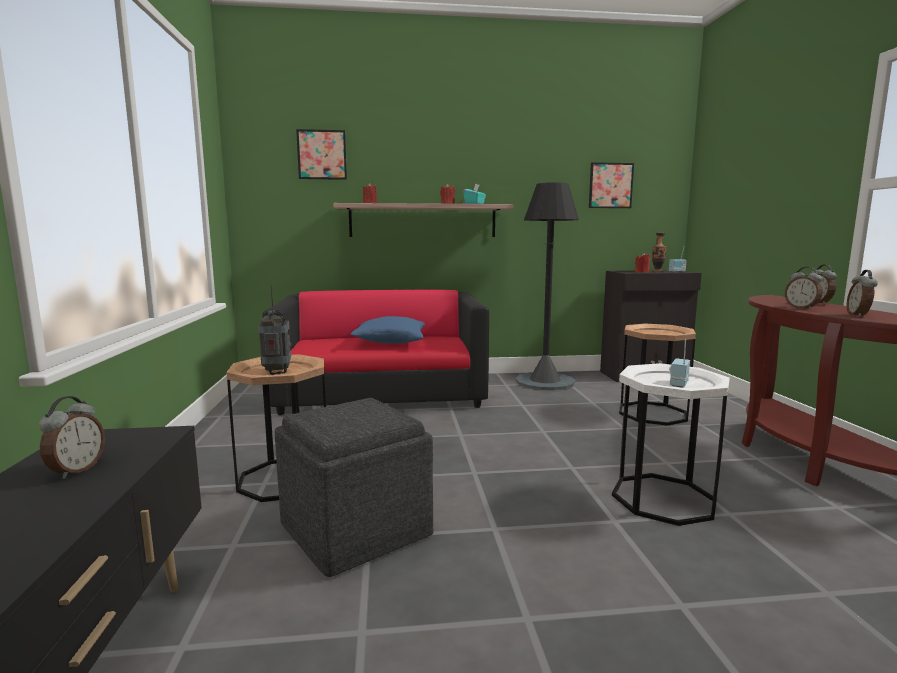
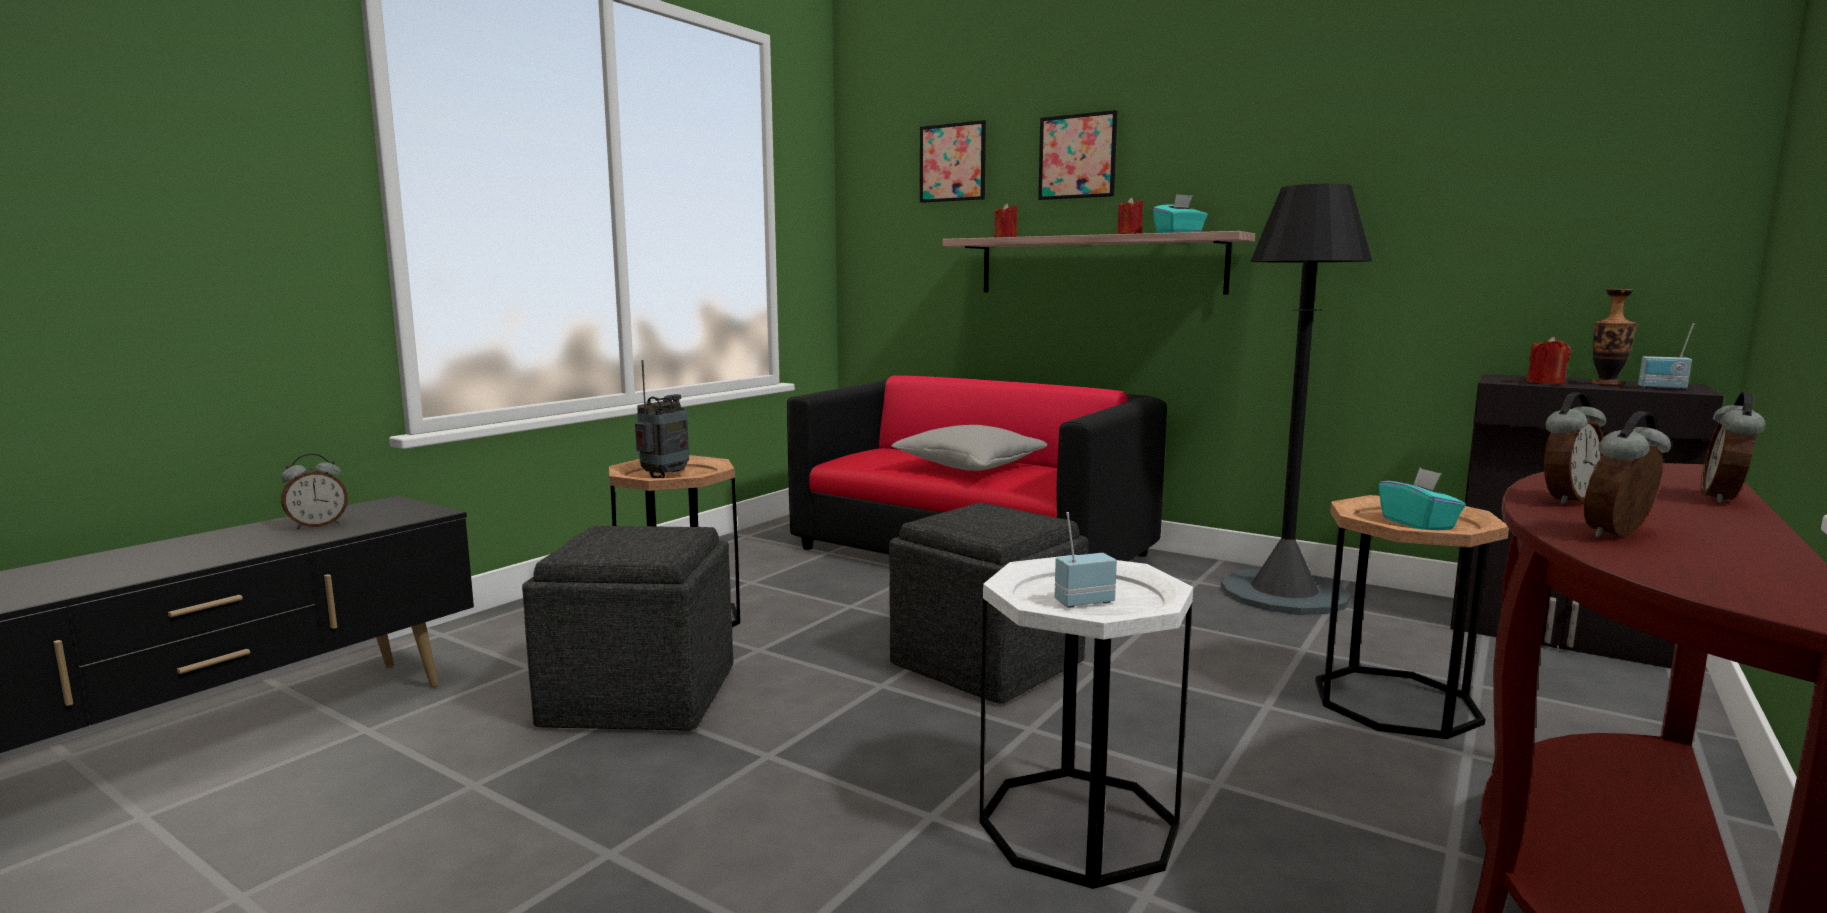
camera: 40 degrees right, 0 degrees up
blue pillow [350,316,425,344] -> grey pillow [891,425,1047,471]
picture [589,162,634,208] -> picture moved to [1038,110,1117,200]
alarm clock [785,267,823,310] -> alarm clock turned 135 degrees counterclockwise [1544,392,1606,505]
none -> grey ottoman [889,502,1088,703]
none -> turquoise tissue box [1379,468,1466,530]

